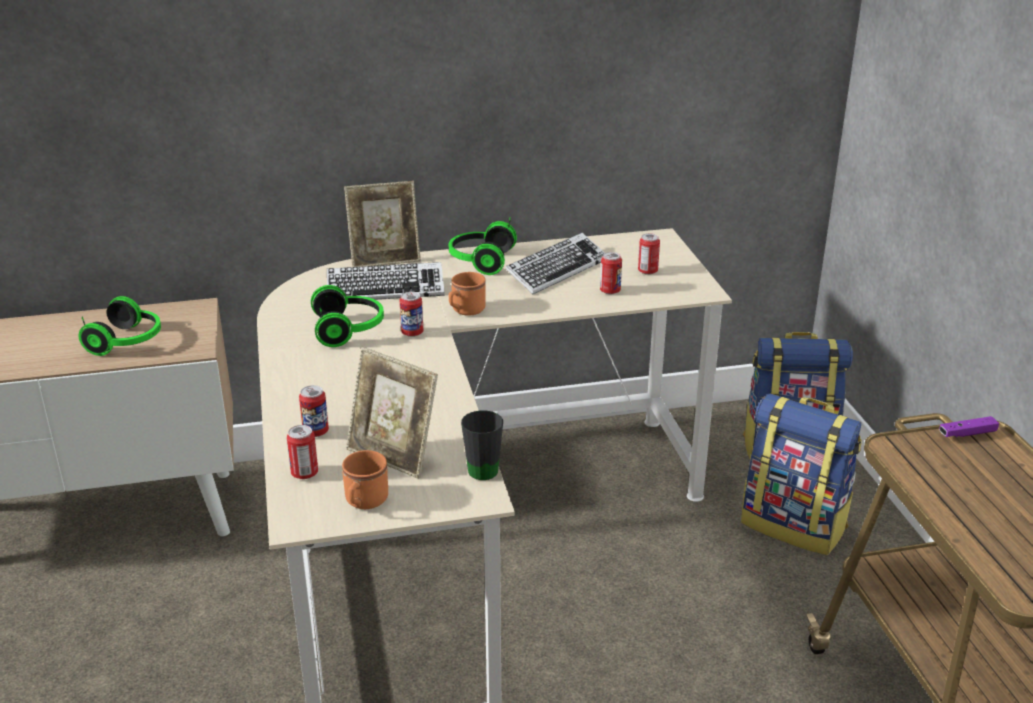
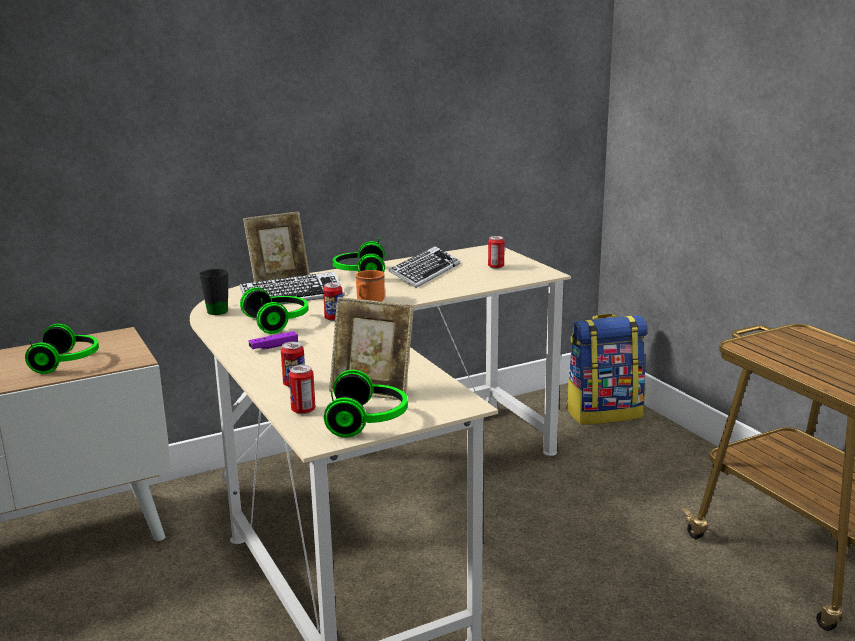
camera: 15 degrees left, 10 degrees down
orange mug [342,450,388,509] -> headphones [324,370,408,438]
black mug [461,411,503,480] -> black mug moved to [199,269,228,315]
can [600,252,622,294] -> none
backpack [741,394,862,555] -> none
purple game controller [939,416,999,437] -> purple game controller moved to [249,331,298,350]

